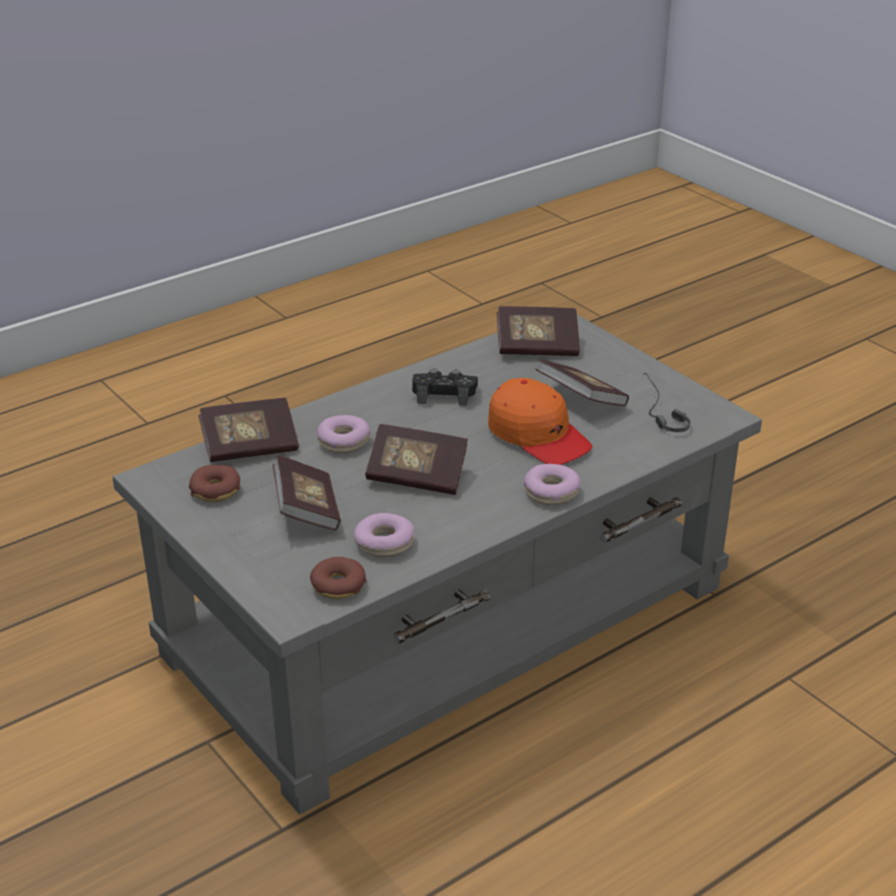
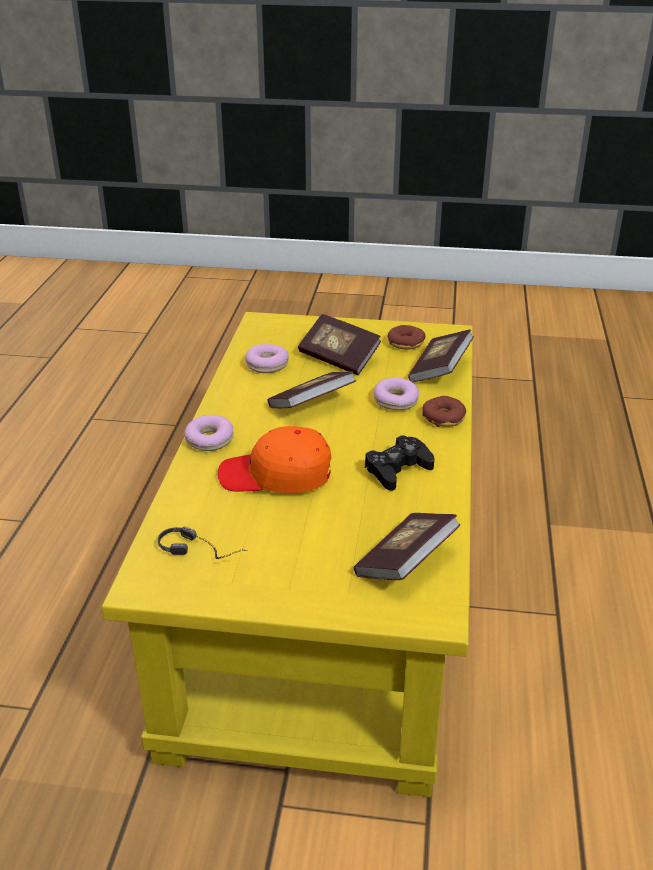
camera: 135 degrees right, 0 degrees up
grey coffee table [112,315,762,814] -> yellow coffee table [101,312,473,797]
donut [310,557,367,599] -> donut moved to [422,396,466,427]
book [536,359,629,406] -> none

